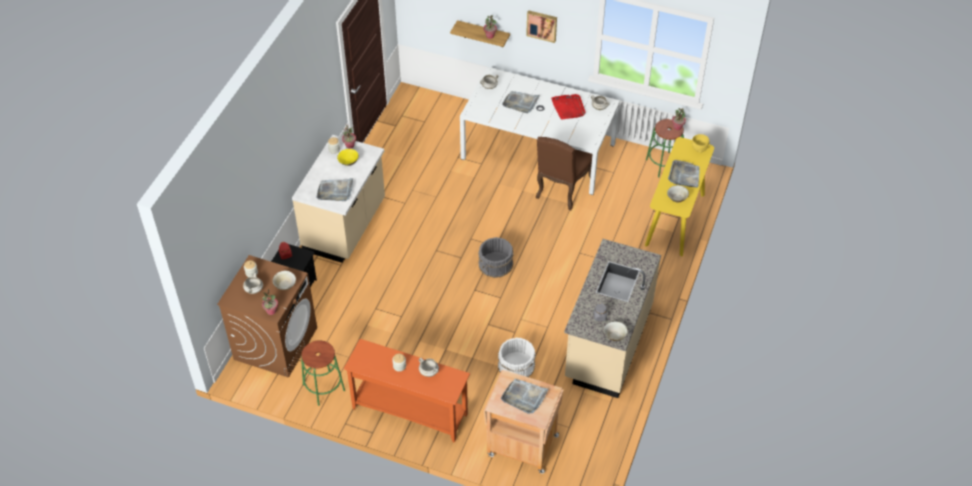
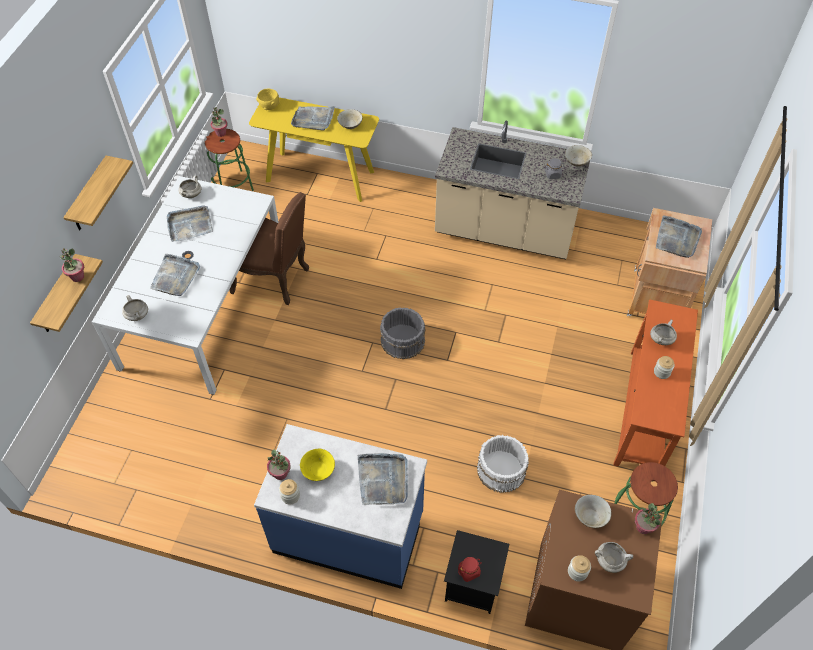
camera: 95 degrees left, 5 degrees up
beige counter [292,135,385,263] -> blue counter [254,424,427,589]
white bucket [498,337,535,377] -> white bucket moved to [477,435,529,493]
picture [526,10,557,43] -> shelf [63,155,133,230]
red tray [551,94,586,120] -> grey tray [167,205,213,242]

